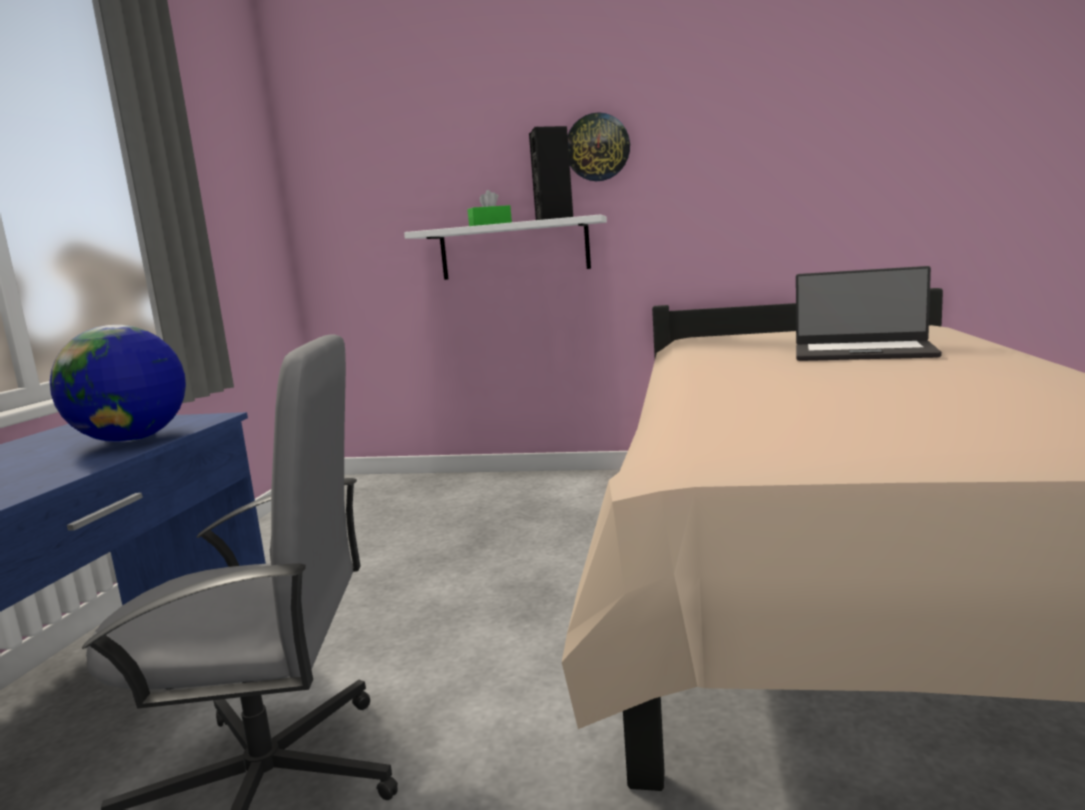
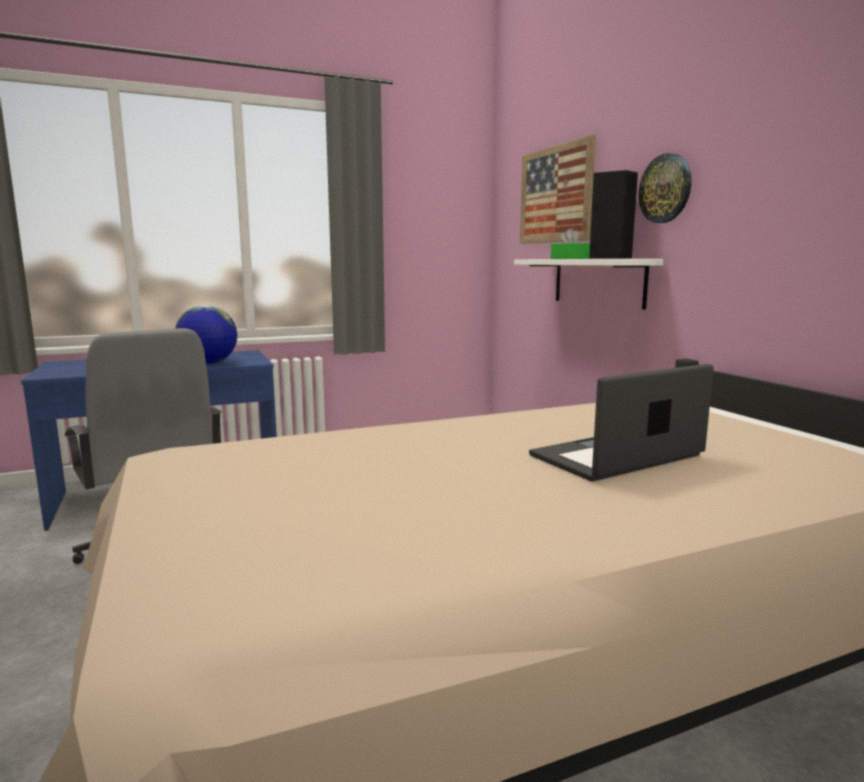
camera: 55 degrees right, 0 degrees up
laptop [796,266,942,361] -> laptop turned 75 degrees clockwise [529,364,714,482]
none -> picture [520,135,596,244]

